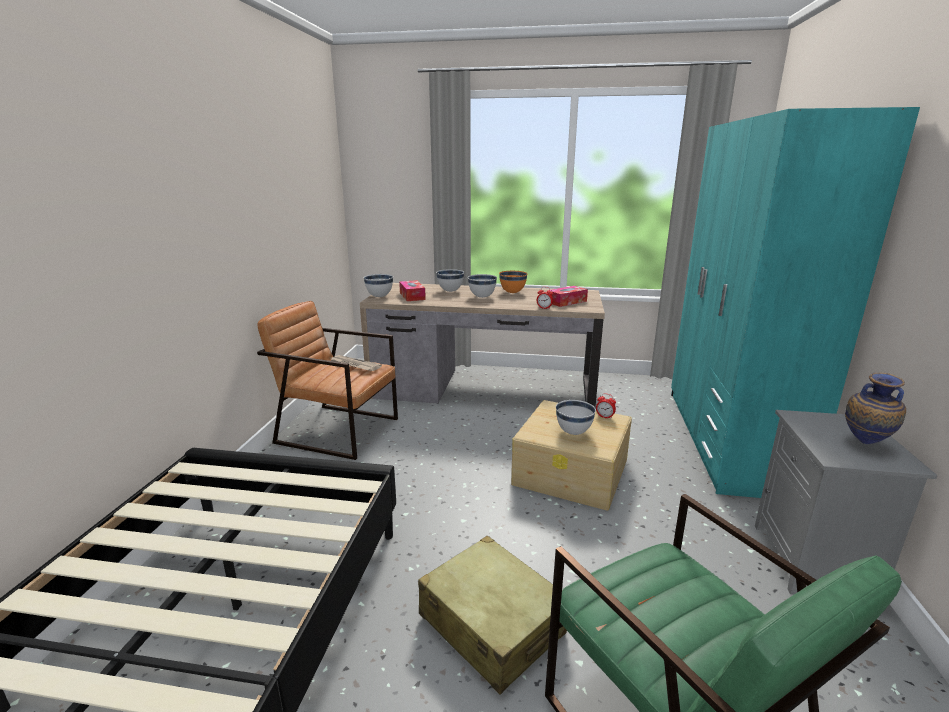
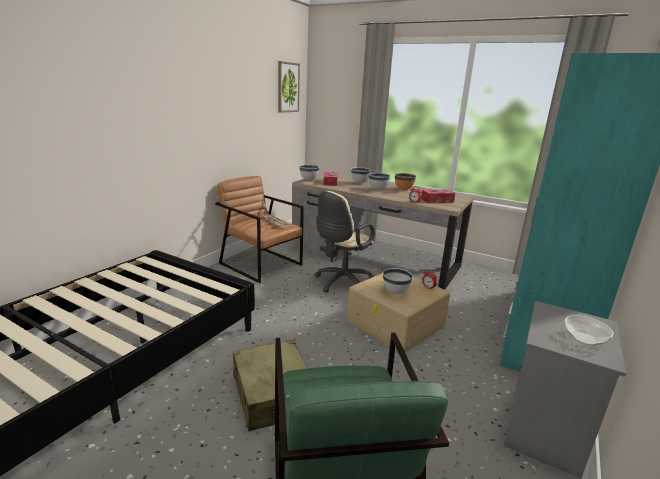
camera: 20 degrees right, 0 degrees up
vase [845,373,906,444] -> bowl [565,315,614,346]
none -> picture [278,61,300,113]
none -> beige office chair [315,191,375,293]

